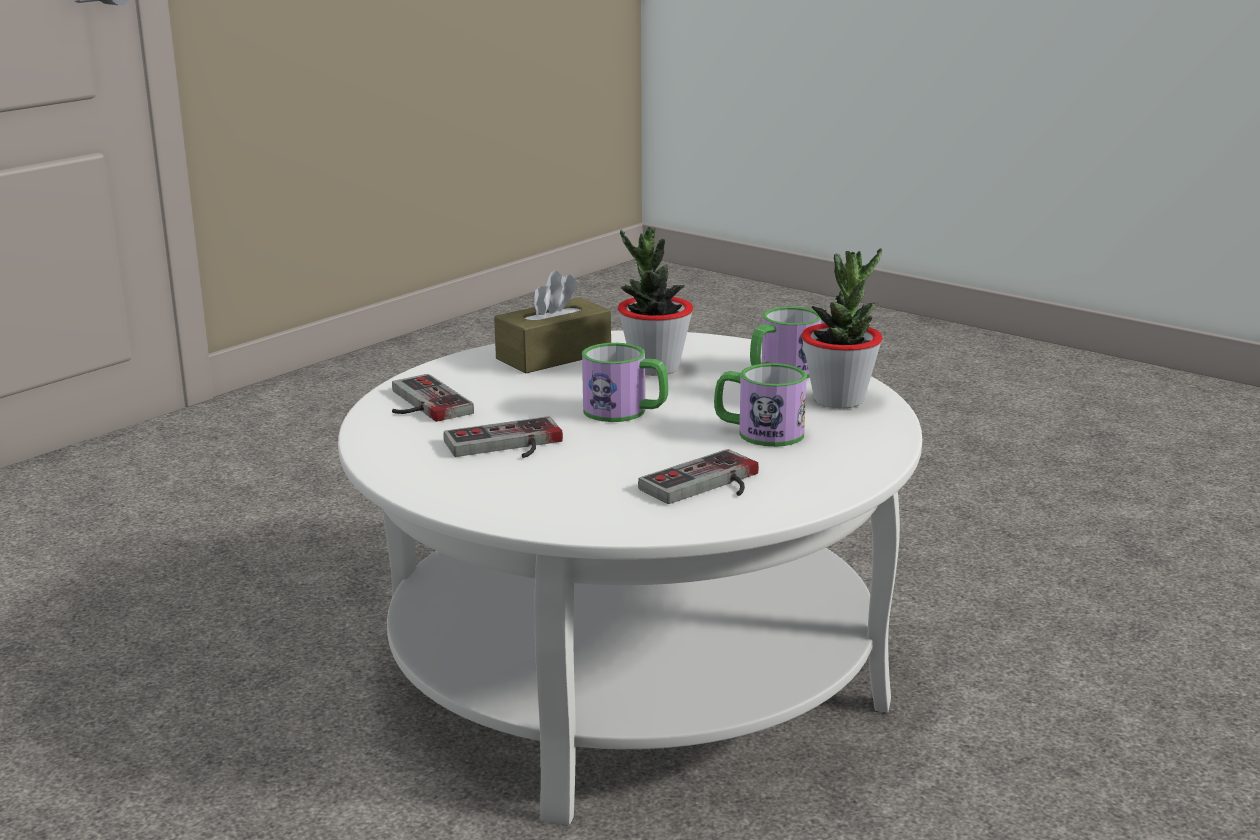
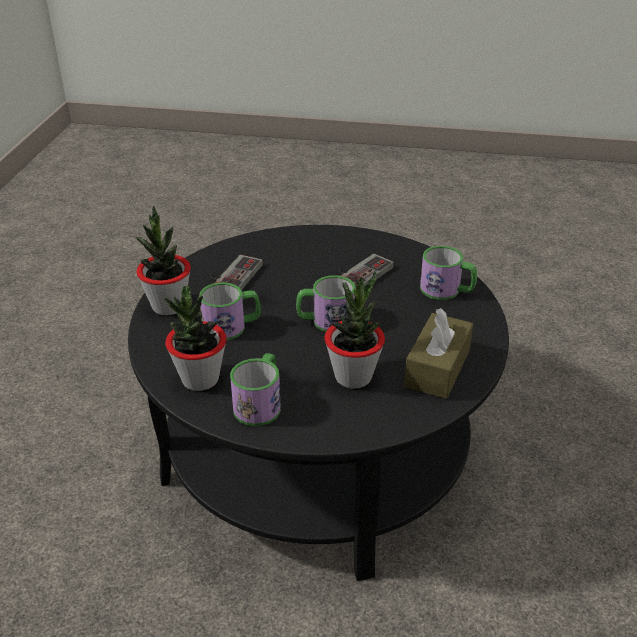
camera: 150 degrees right, 15 degrees up
white coffee table [338,330,922,825] -> black coffee table [128,225,509,581]
game controller [392,374,474,422] -> mug [420,246,477,300]
none -> potted plant [135,206,191,315]

